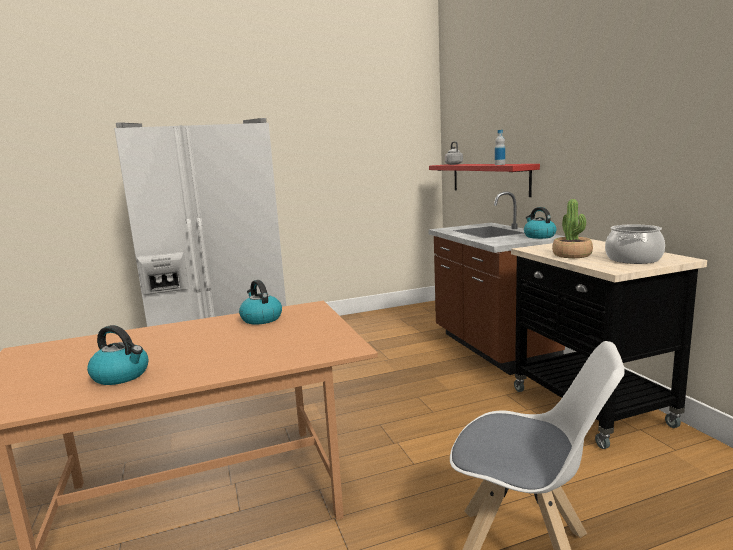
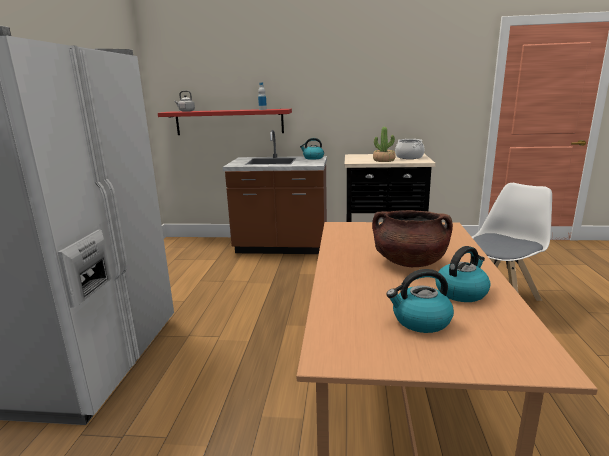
camera: 65 degrees left, 5 degrees up
kettle [239,280,282,325] -> kettle moved to [386,269,454,333]
none -> brown cooking pot [372,210,453,267]

